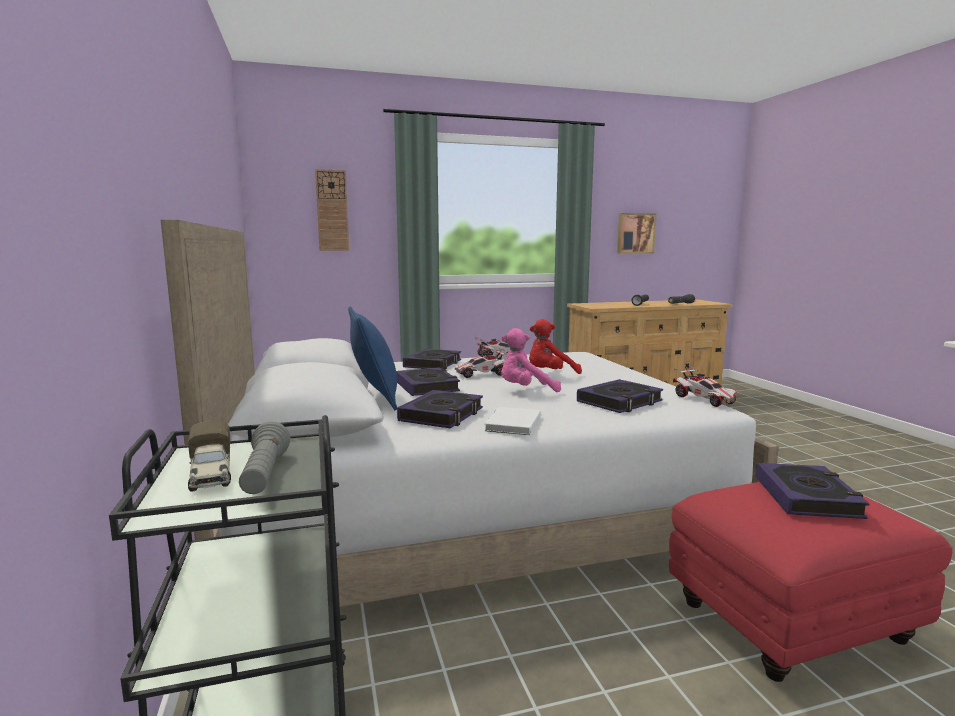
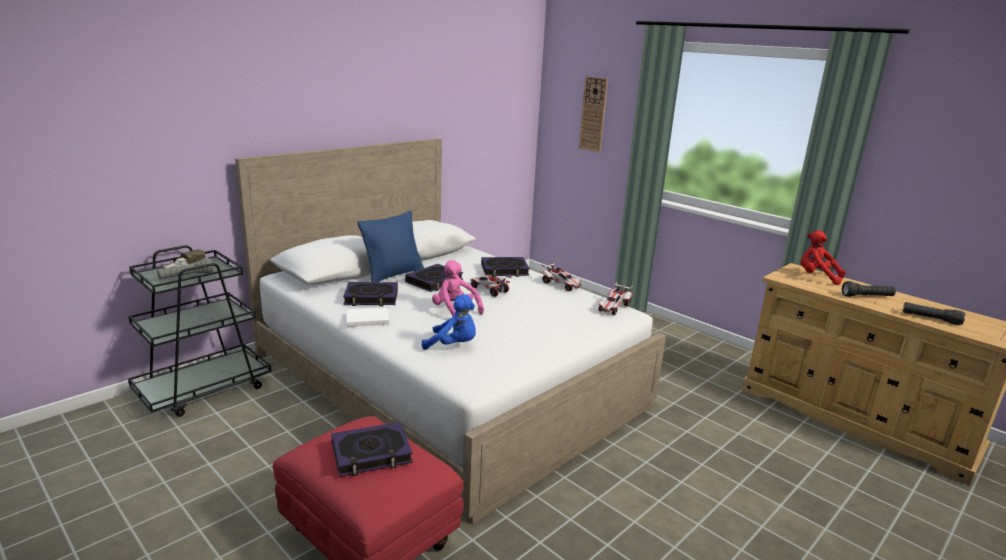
camera: 60 degrees right, 10 degrees up
red plush toy [529,319,582,374] -> red plush toy moved to [801,230,846,285]
book [577,379,663,413] -> blue plush toy [422,294,476,350]
picture [617,213,657,254] -> none
toy car [674,366,738,407] -> toy car moved to [598,281,633,315]

